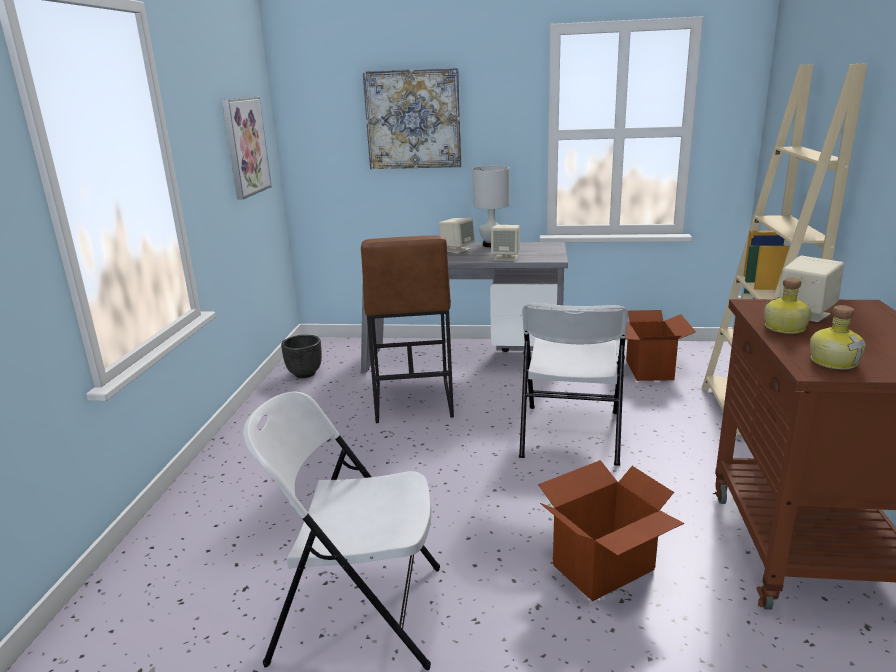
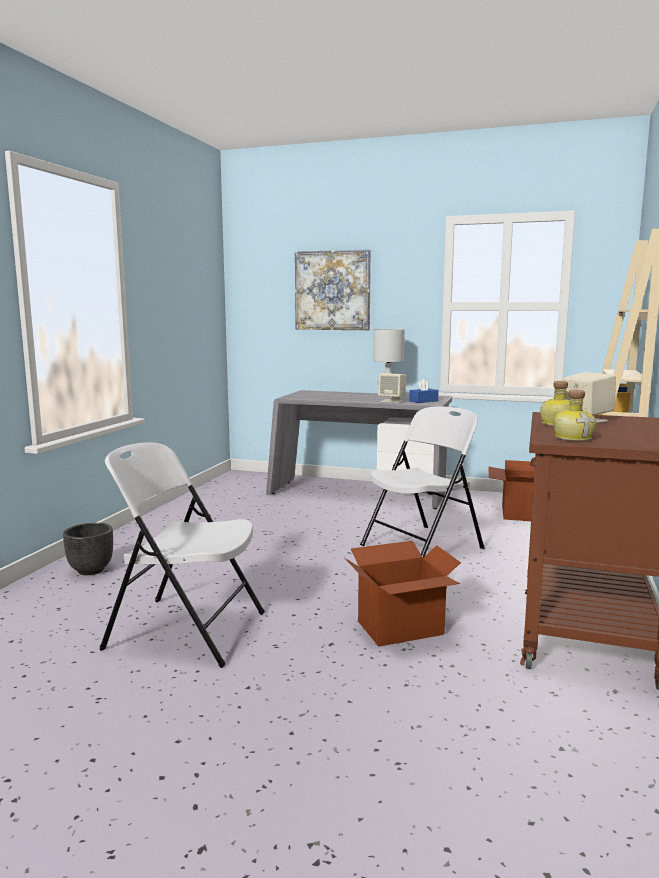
camera: 10 degrees right, 10 degrees down
picture [222,97,272,200] -> none
black planter [281,335,322,378] -> black planter moved to [63,523,113,575]
brown stool [361,235,454,423] -> none
beige speaker [439,218,475,254] -> none
white chair [519,303,628,466] -> white chair turned 150 degrees counterclockwise [360,406,484,557]
none -> blue tissue box [409,379,439,403]

